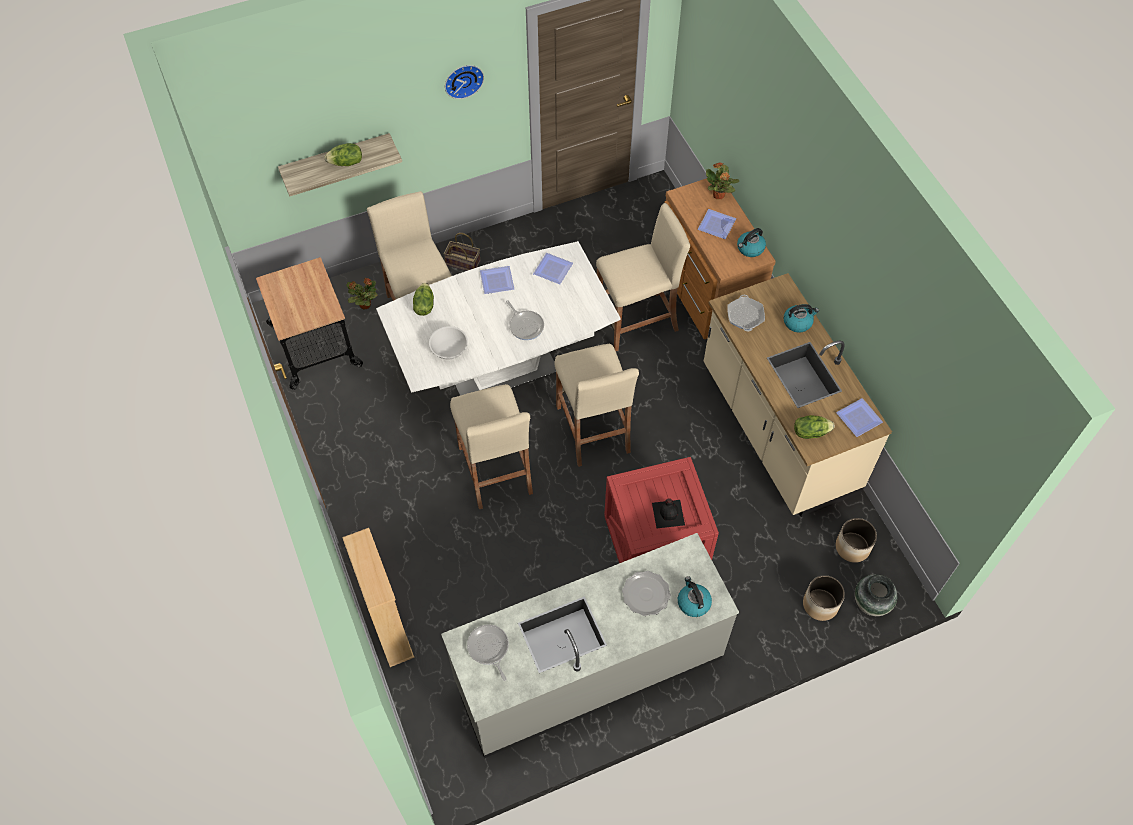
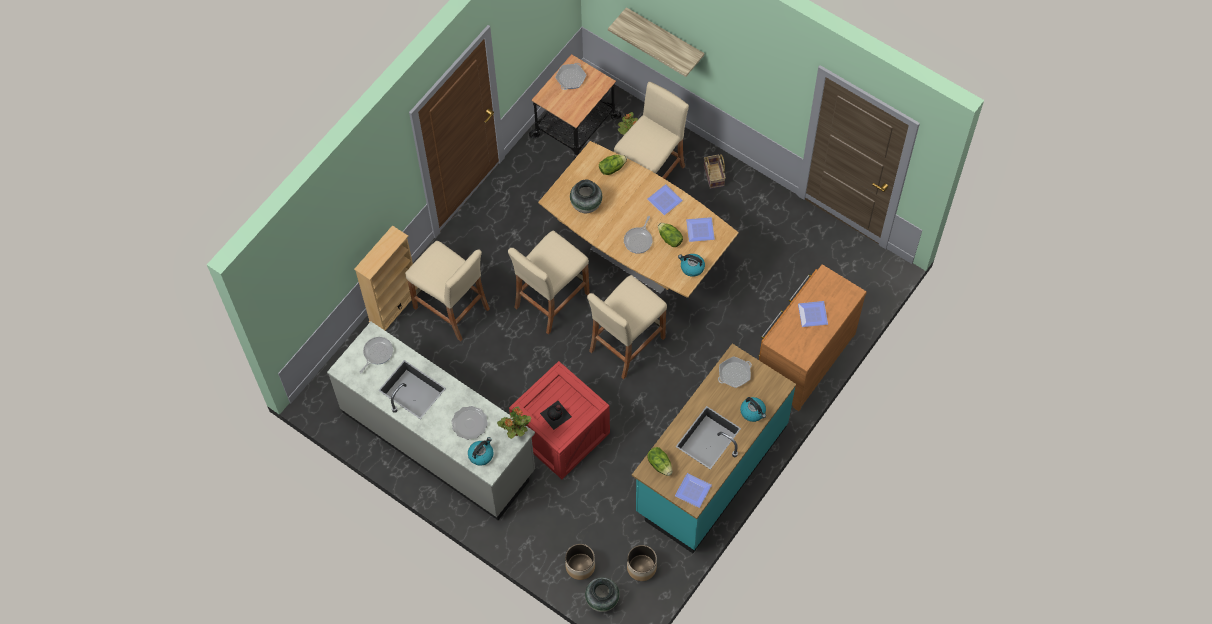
camera: 60 degrees right, 5 degrees up
lettuce [325,143,362,166] -> lettuce moved to [658,223,683,247]
white dining table [376,241,621,396] -> brown dining table [538,141,739,298]
white bowl [429,326,468,360] -> vase [570,180,602,213]
wall clock [445,65,484,99] -> none
beige stool [596,203,690,351] -> beige stool moved to [405,241,490,341]
beige counter [704,273,892,517] -> turquoise counter [632,343,796,553]
potted plant [706,163,739,199] -> potted plant moved to [497,406,531,439]
kettle [737,228,766,257] -> kettle moved to [678,254,705,277]
none -> frying pan [555,63,586,90]

